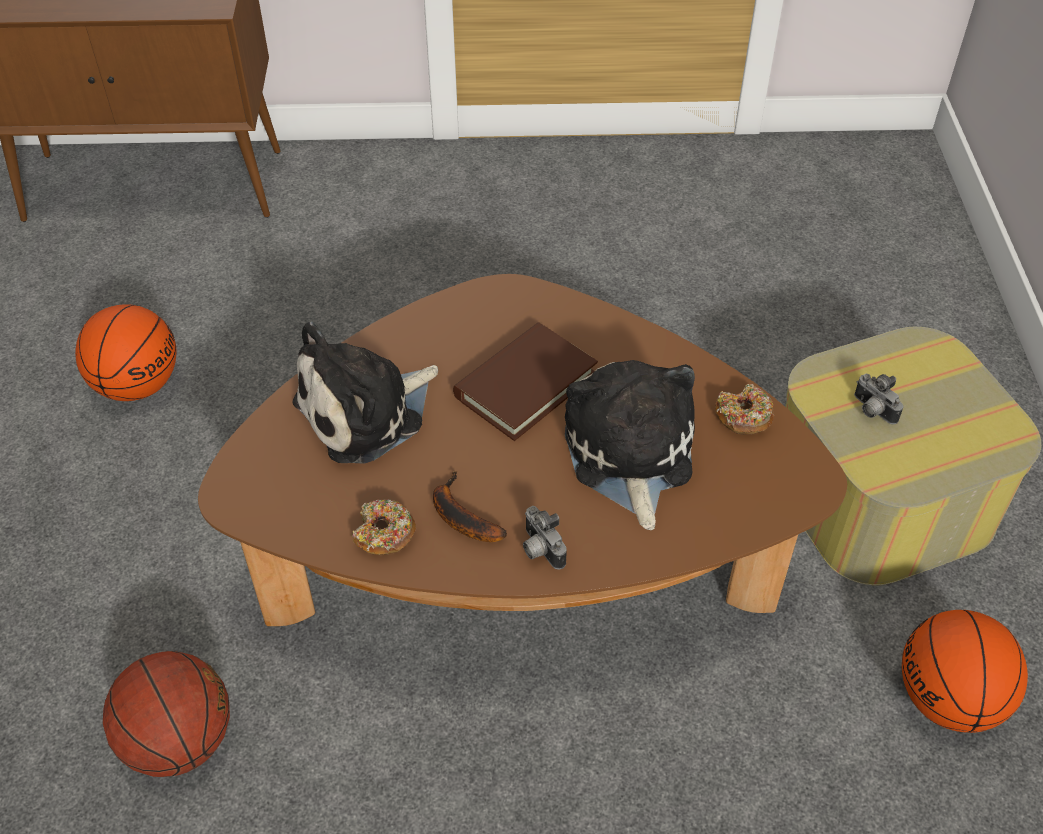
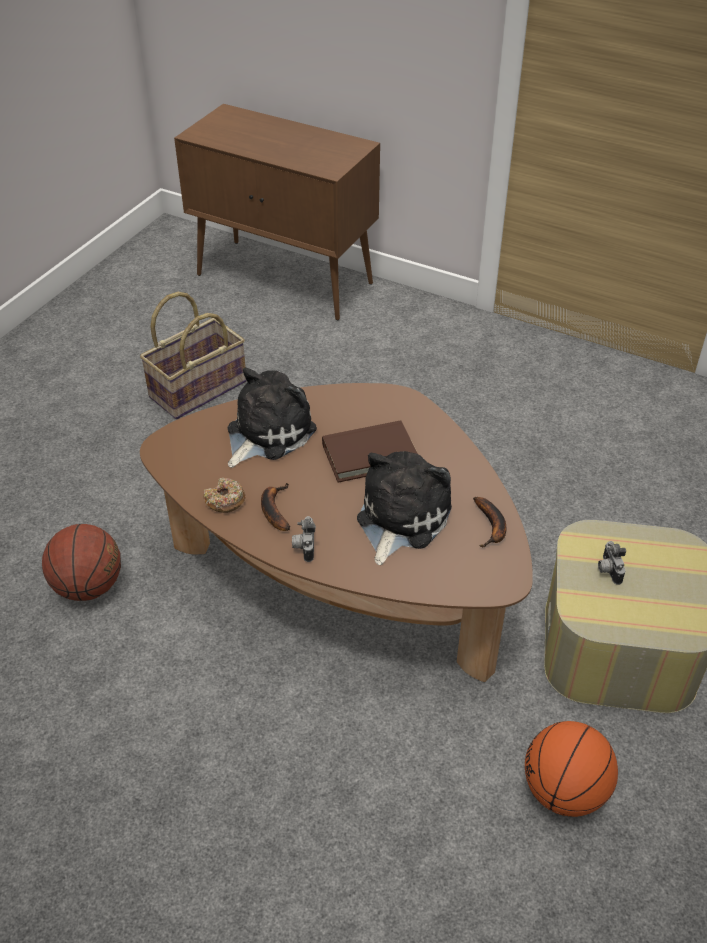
camera: 30 degrees right, 5 degrees down
basketball [75,304,176,401] -> basket [140,292,247,419]
plush toy [292,322,438,464] -> plush toy turned 135 degrees clockwise [227,368,317,468]
donut [715,384,774,435] -> banana [473,497,506,548]

